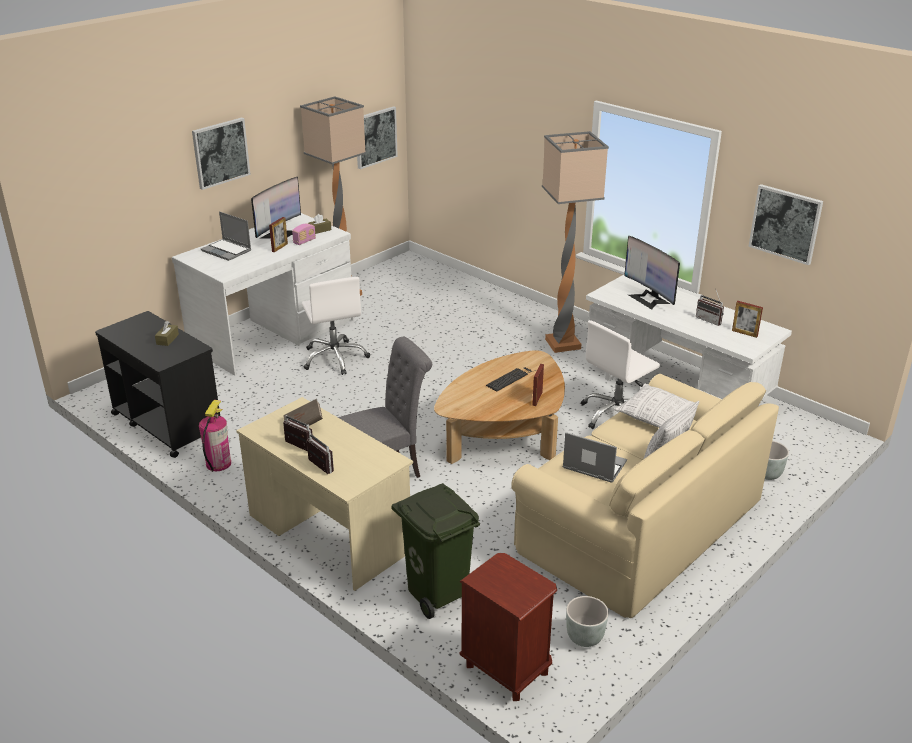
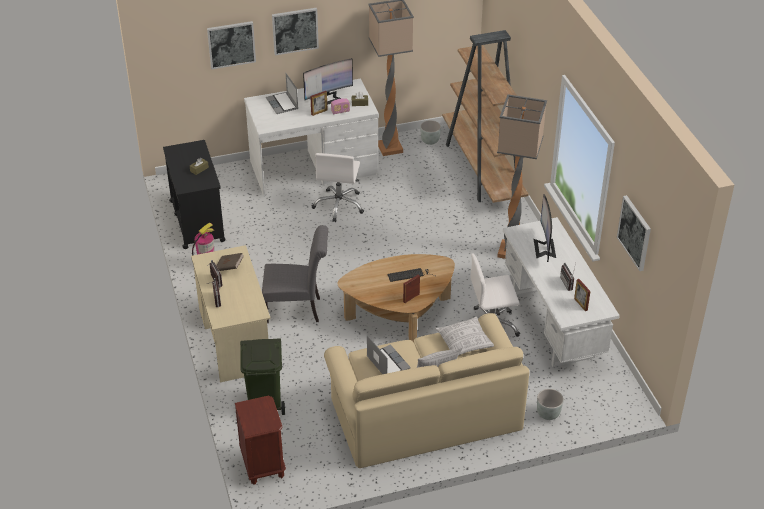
camera: 30 degrees right, 10 degrees up
picture [357,106,398,169] -> picture moved to [207,21,256,69]
grey planter [566,596,609,647] -> grey planter moved to [420,120,441,145]
none -> brown bookcase [442,30,529,203]

